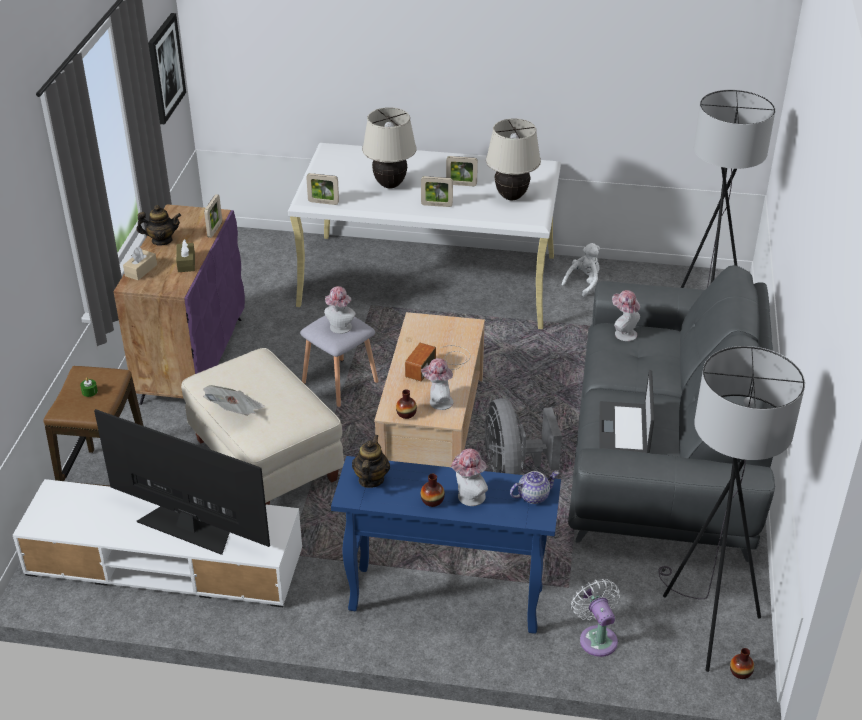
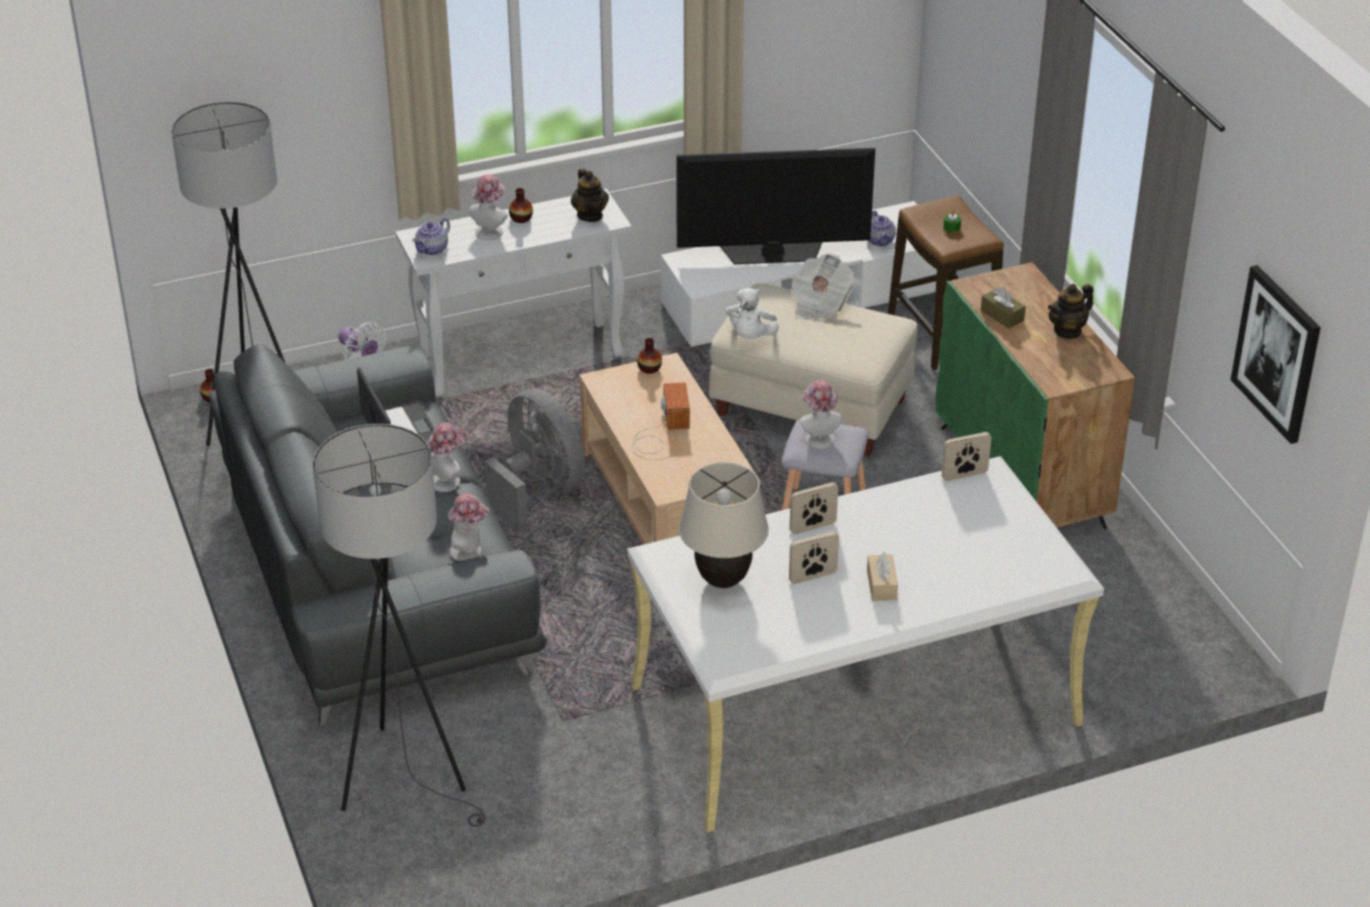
camera: 150 degrees right, 0 degrees up
purple cabinet [113,204,245,405] -> green cabinet [935,262,1135,529]
beige tissue box [123,247,157,280] -> beige tissue box moved to [867,551,898,601]
picture frame [204,194,222,238] -> none
blue console table [331,456,561,634] -> white console table [396,189,632,397]
beige table lamp [362,107,417,189] -> none
hat [421,358,453,410] -> hat moved to [427,423,466,492]
white plush toy [562,243,600,297] -> white plush toy moved to [726,288,779,339]
none -> teapot [868,211,896,246]

